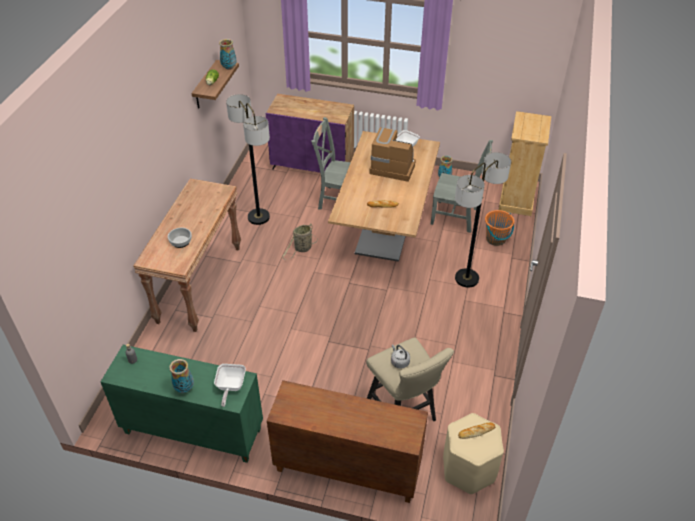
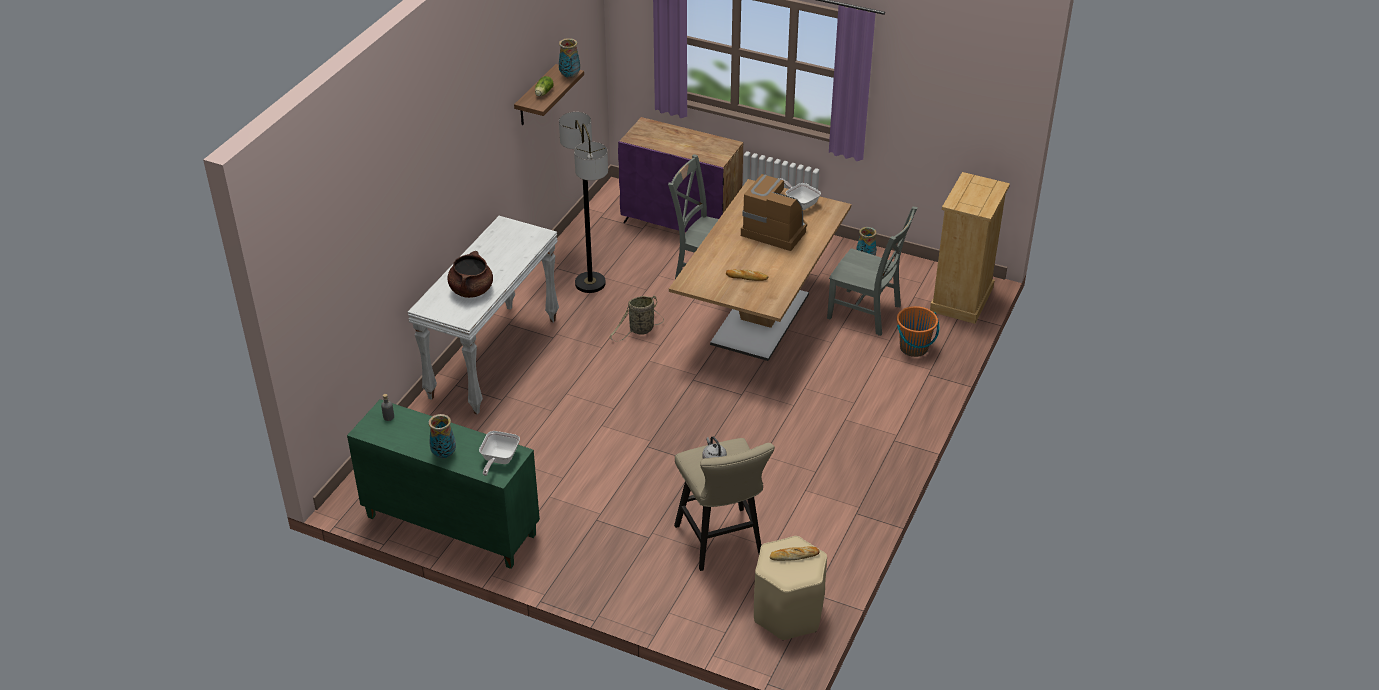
camera: 10 degrees right, 5 degrees down
brown console table [133,179,241,332] -> white console table [407,216,559,415]
bowl [168,228,192,248] -> brown cooking pot [447,251,493,298]
brown cabinet [267,380,428,503] -> none
floor lamp [455,152,511,288] -> none

